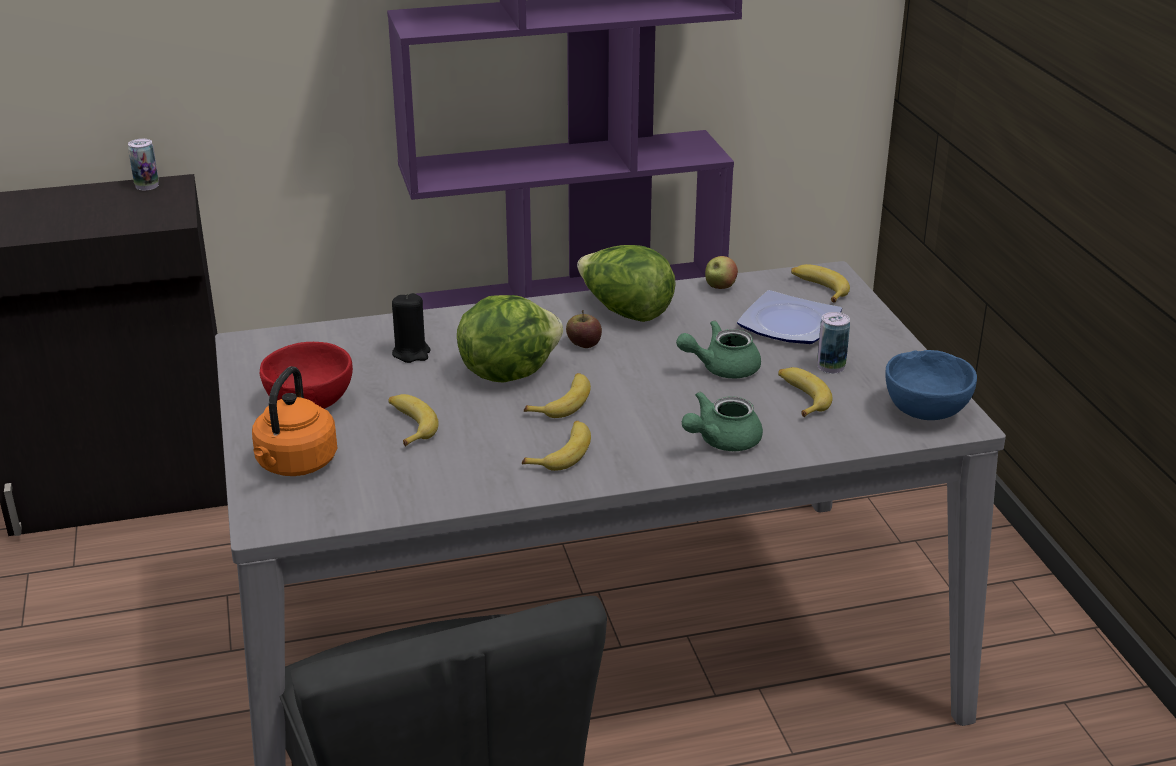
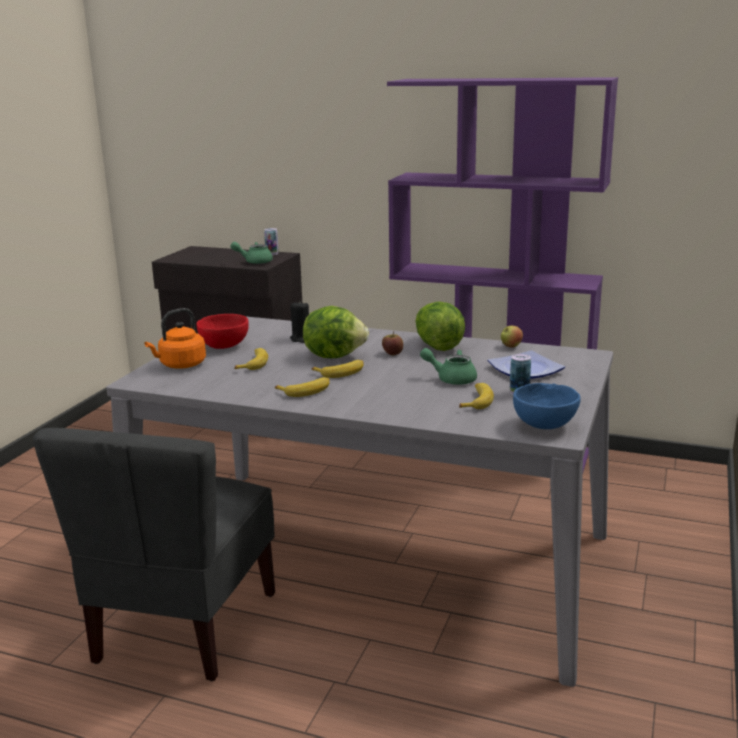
camera: 35 degrees right, 10 degrees down
green teapot [682,392,763,451] -> green teapot moved to [231,242,273,264]
banana [791,264,850,302] -> none

